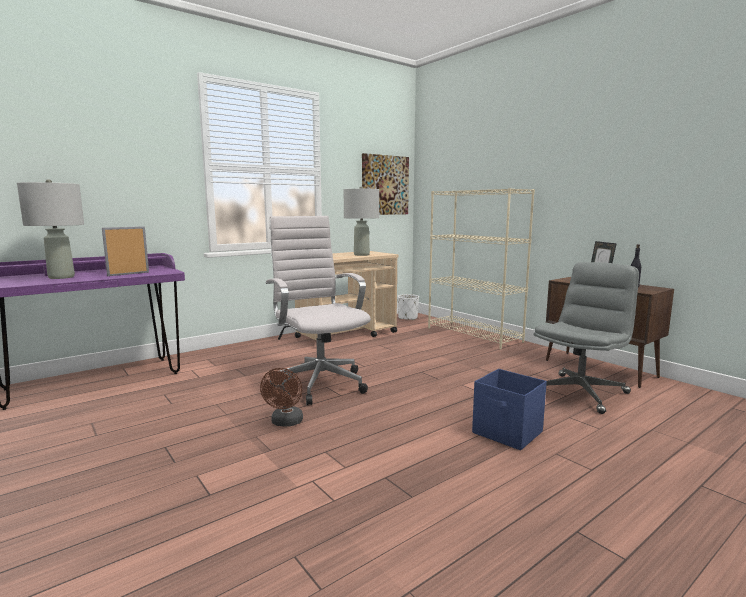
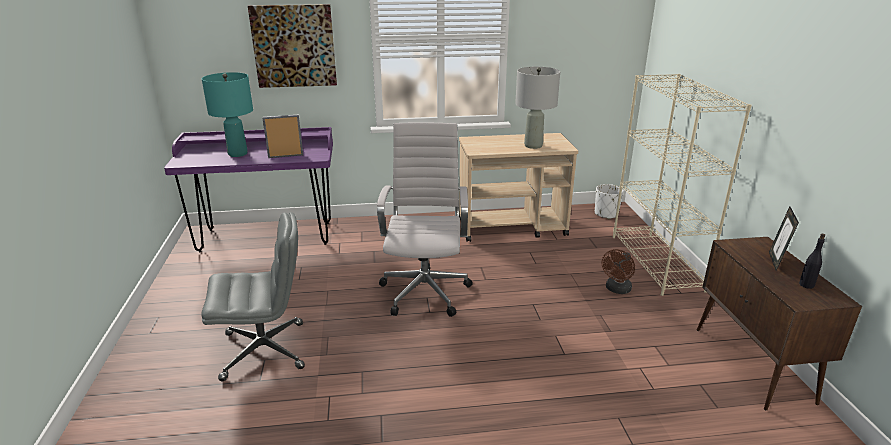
camera: 30 degrees right, 15 degrees up
grey table lamp [17,179,84,279] -> turquoise table lamp [202,72,253,157]
brown fan [260,368,303,426] -> brown fan moved to [602,249,635,294]
picture [362,153,409,215] -> picture moved to [248,4,337,88]
blue storage box [472,369,547,450] -> none
grey office chair [534,262,639,414] -> grey office chair moved to [201,212,305,381]

